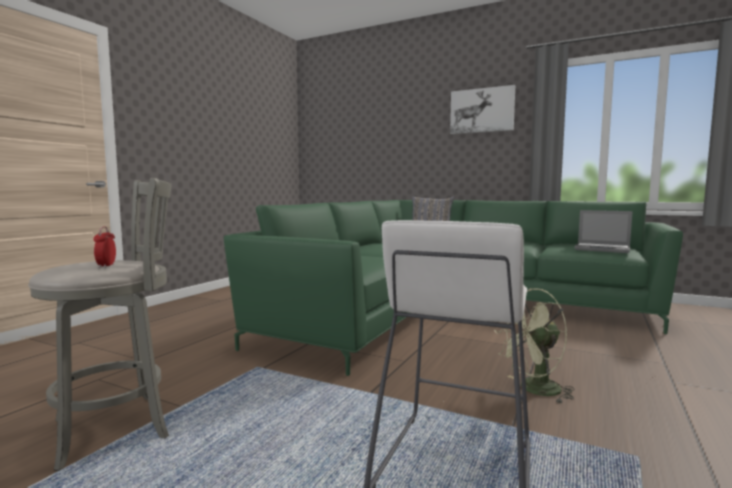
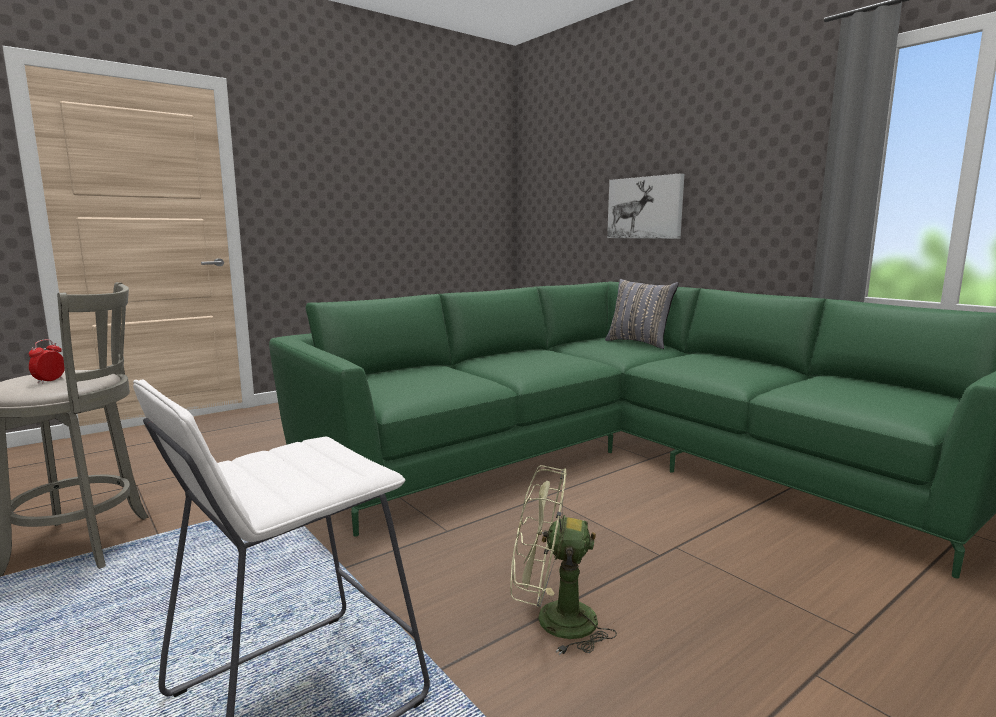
camera: 25 degrees right, 5 degrees up
picture [450,85,515,134] -> picture moved to [607,173,684,239]
laptop [574,210,633,253] -> none

